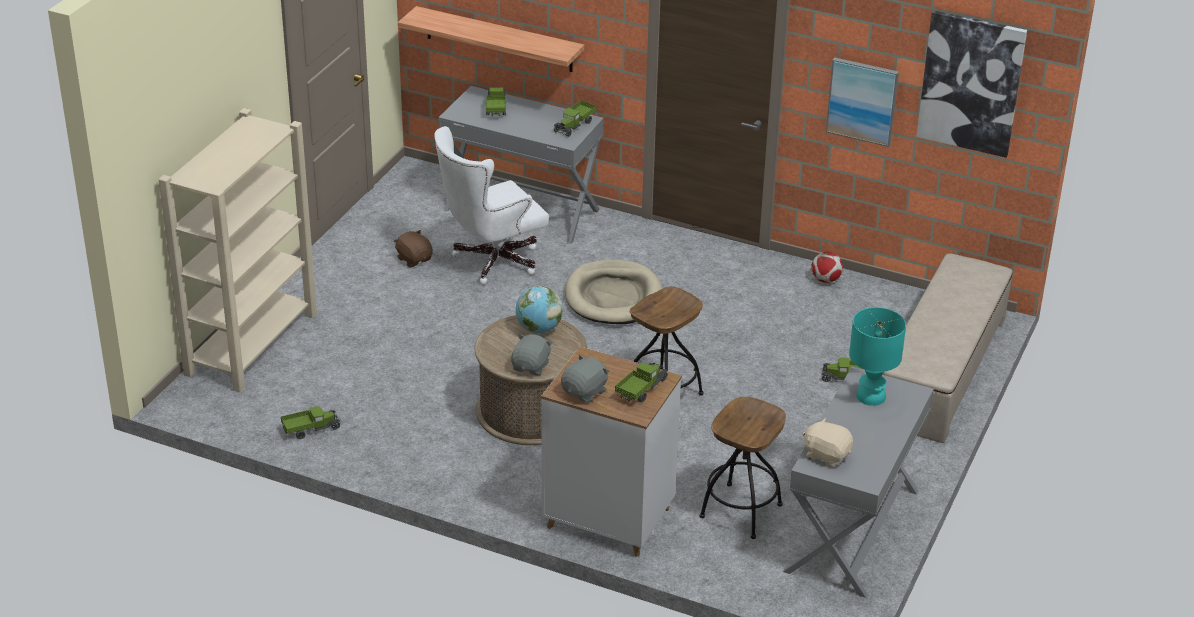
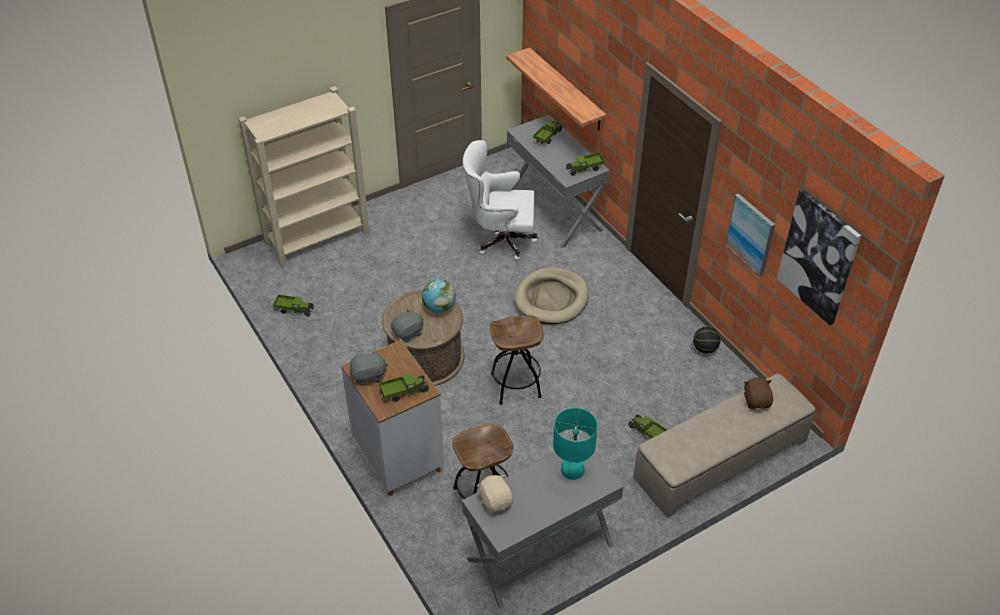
camera: 35 degrees right, 10 degrees up
brown plush toy [394,230,433,268] -> brown plush toy moved to [744,378,773,409]
football [811,251,843,283] -> basketball [693,327,721,354]

